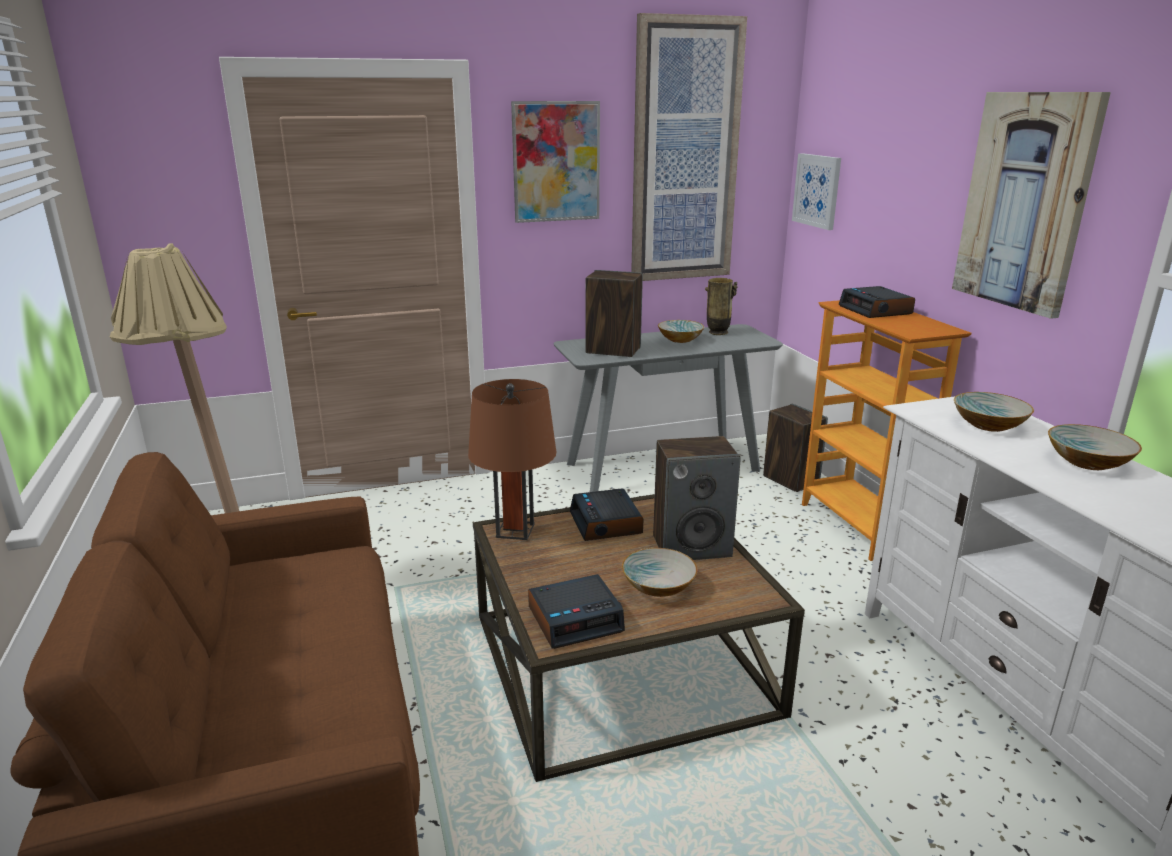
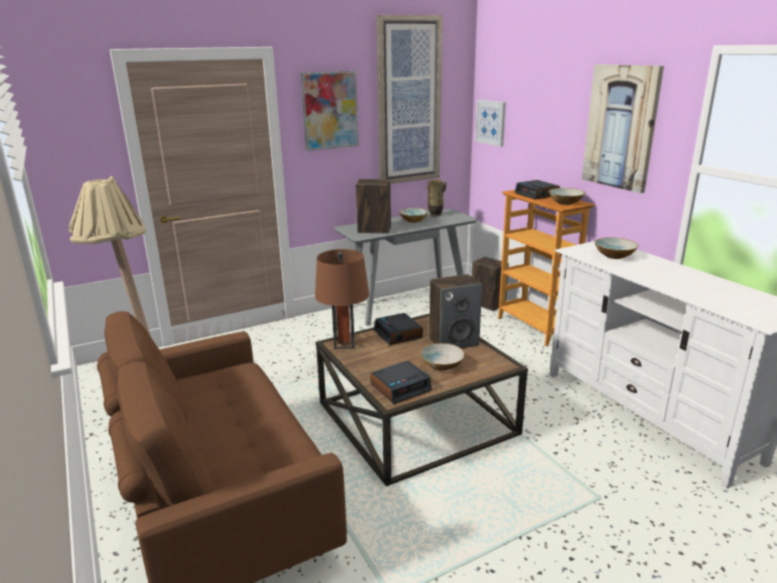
camera: 10 degrees left, 0 degrees up
bowl [1048,424,1142,470] -> bowl moved to [549,188,585,205]

